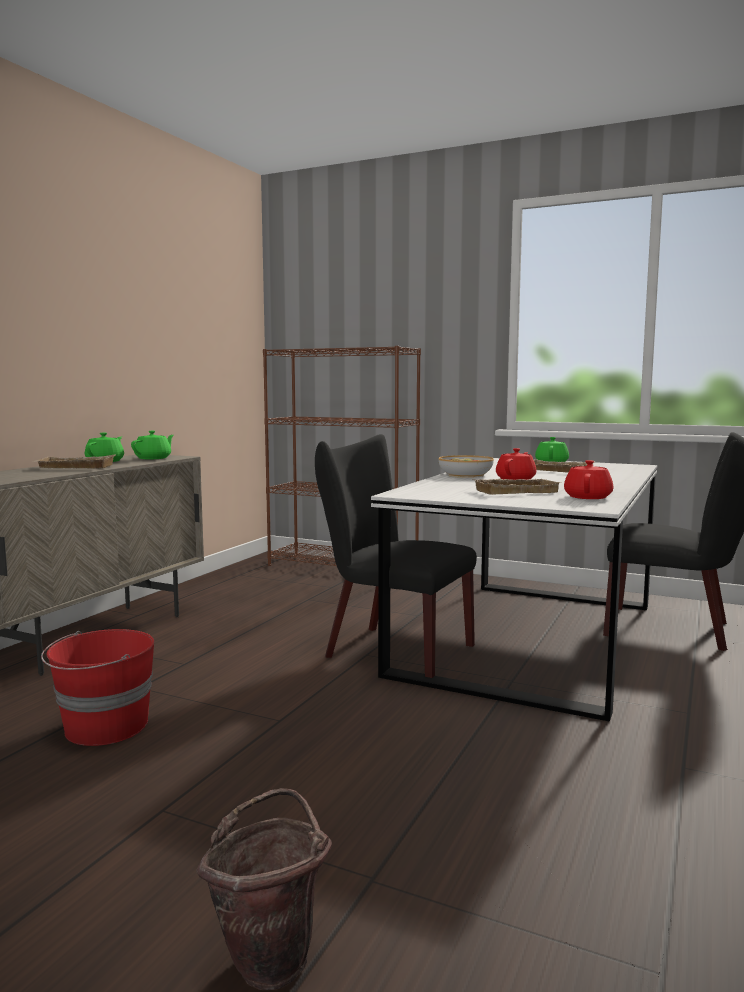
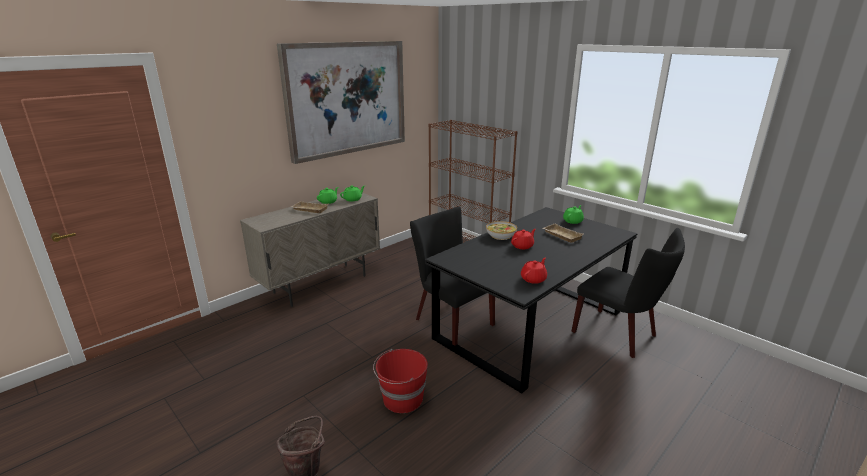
camera: 20 degrees right, 15 degrees up
red bucket [41,629,154,746] -> red bucket moved to [373,349,428,413]
white dining table [371,458,657,722] -> black dining table [425,207,638,394]
beige tray [472,479,561,495] -> none
none -> picture [277,41,405,164]

